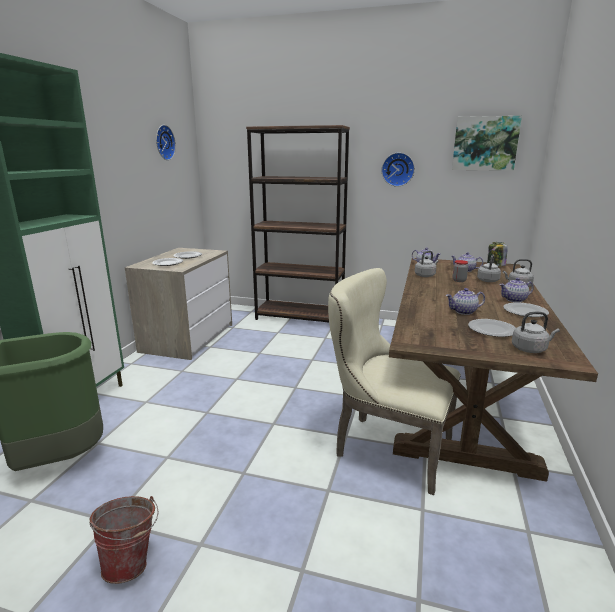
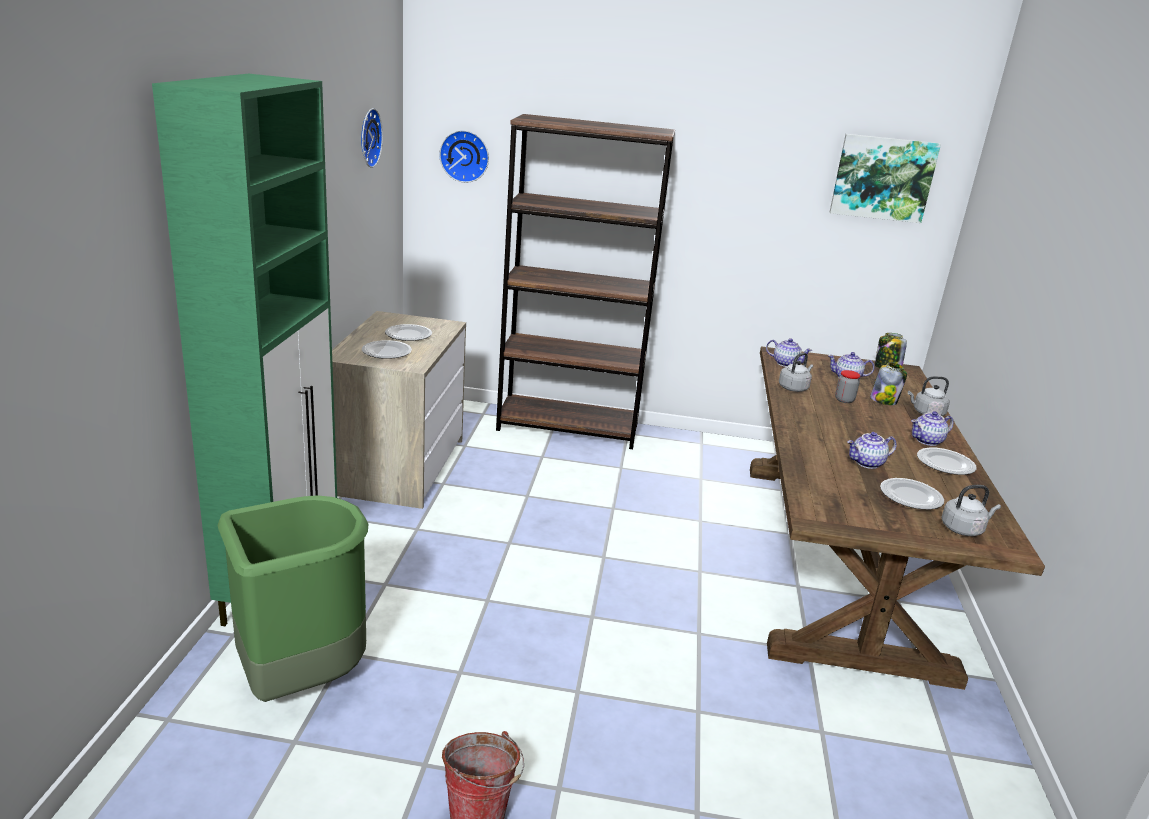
camera: 10 degrees left, 5 degrees up
beige chair [328,268,461,495] -> none
wall clock [382,152,415,187] -> wall clock moved to [439,130,489,183]
grey kettle [477,254,501,282] -> jar [870,363,907,405]

